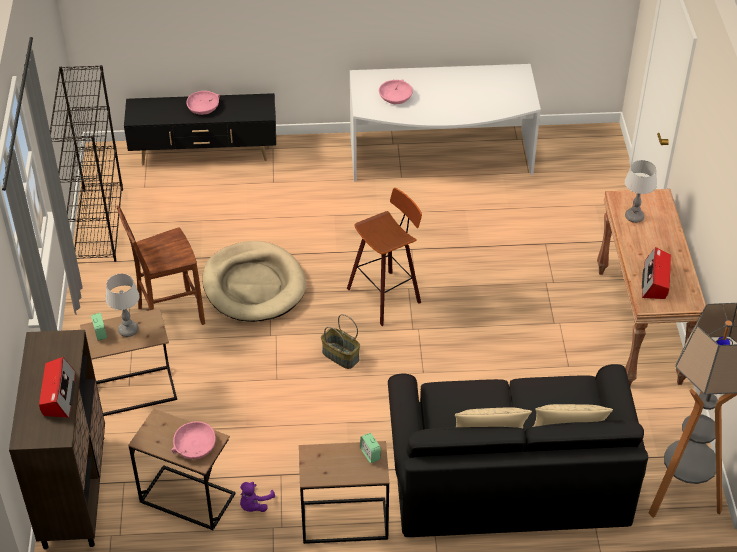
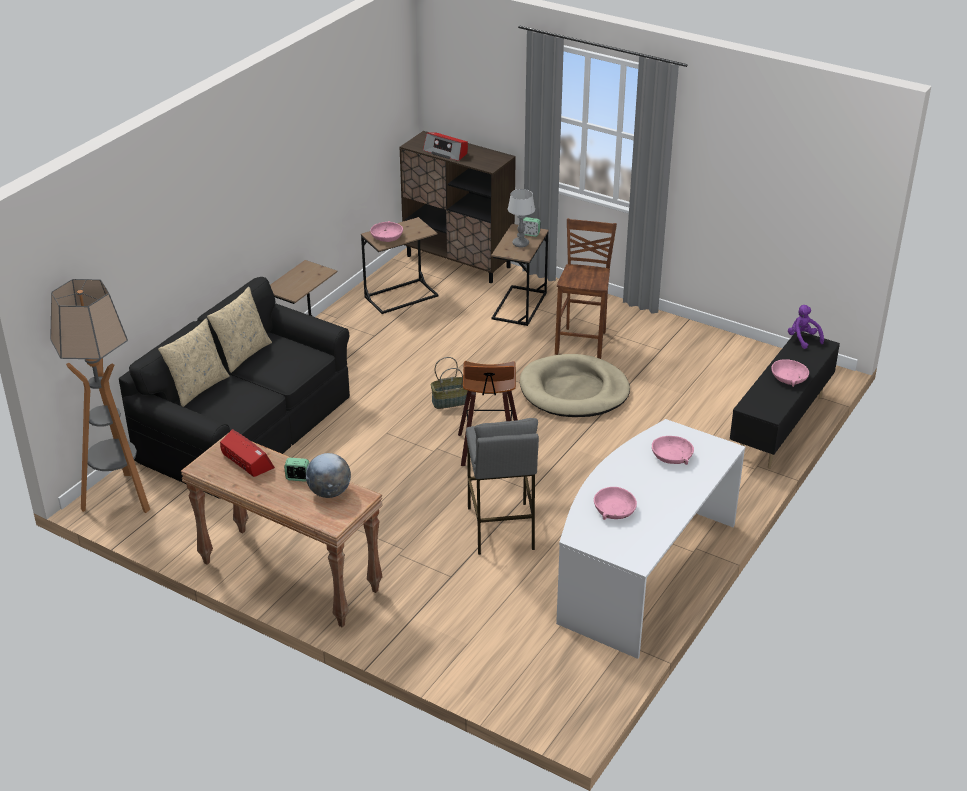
camera: 125 degrees right, 10 degrees down
black bookcase [50,65,123,262] -> none
purple plush toy [240,482,275,512] -> purple plush toy moved to [788,305,824,349]
alarm clock [360,433,381,463] -> alarm clock moved to [284,458,309,482]
table lamp [625,160,657,223] -> globe [306,453,351,498]
none -> grey stool [466,418,539,555]
none -> pink bowl [594,487,637,520]

